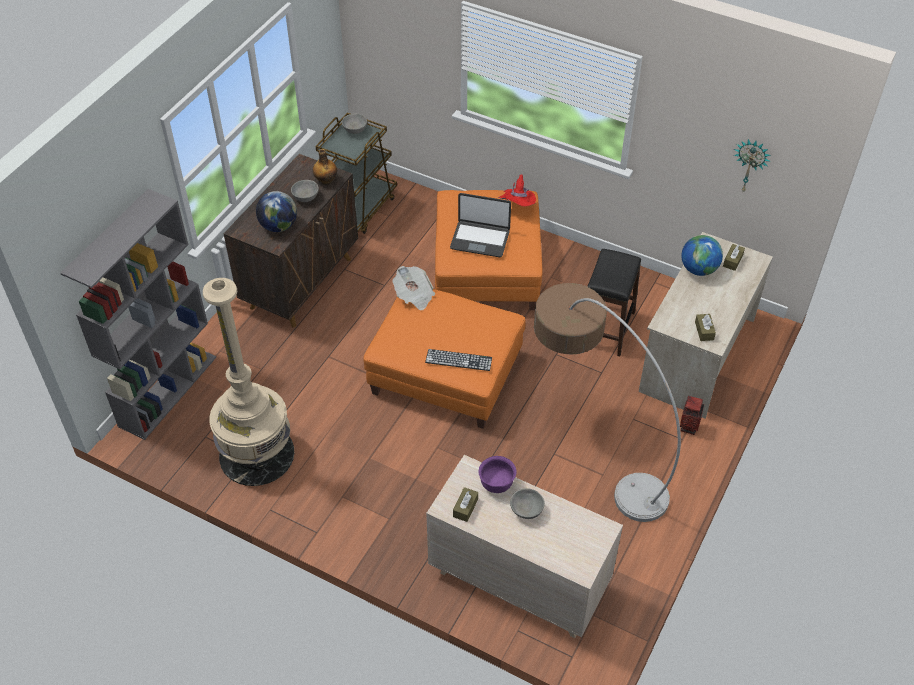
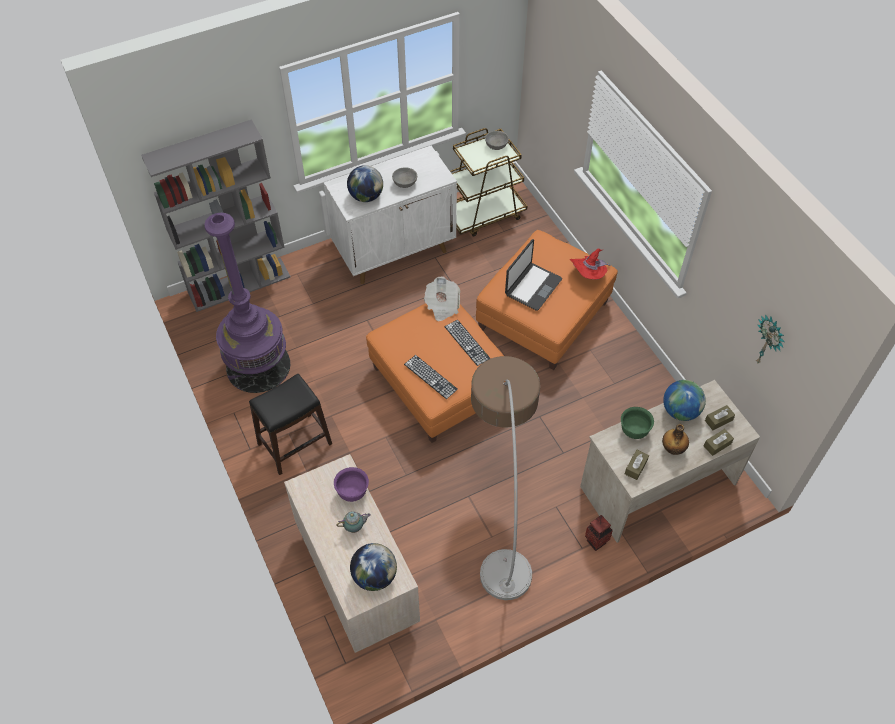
camera: 35 degrees right, 5 degrees up
beige floor lamp [203,278,294,486] -> purple floor lamp [205,213,290,393]
brown cabinet [224,154,358,328] -> white cabinet [324,146,457,284]
bottle [313,149,337,185] -> bottle moved to [662,424,689,455]
laptop [450,193,511,257] -> laptop turned 105 degrees counterclockwise [505,239,562,311]
brown tissue box [453,487,478,522] -> brown tissue box moved to [704,429,734,456]
grey bowl [510,488,545,519] -> teapot [337,511,371,533]
black stool [587,249,641,356] -> black stool moved to [249,374,332,475]
none -> globe [350,543,397,591]
none -> keyboard [444,320,491,366]
none -> green bowl [621,407,654,439]

